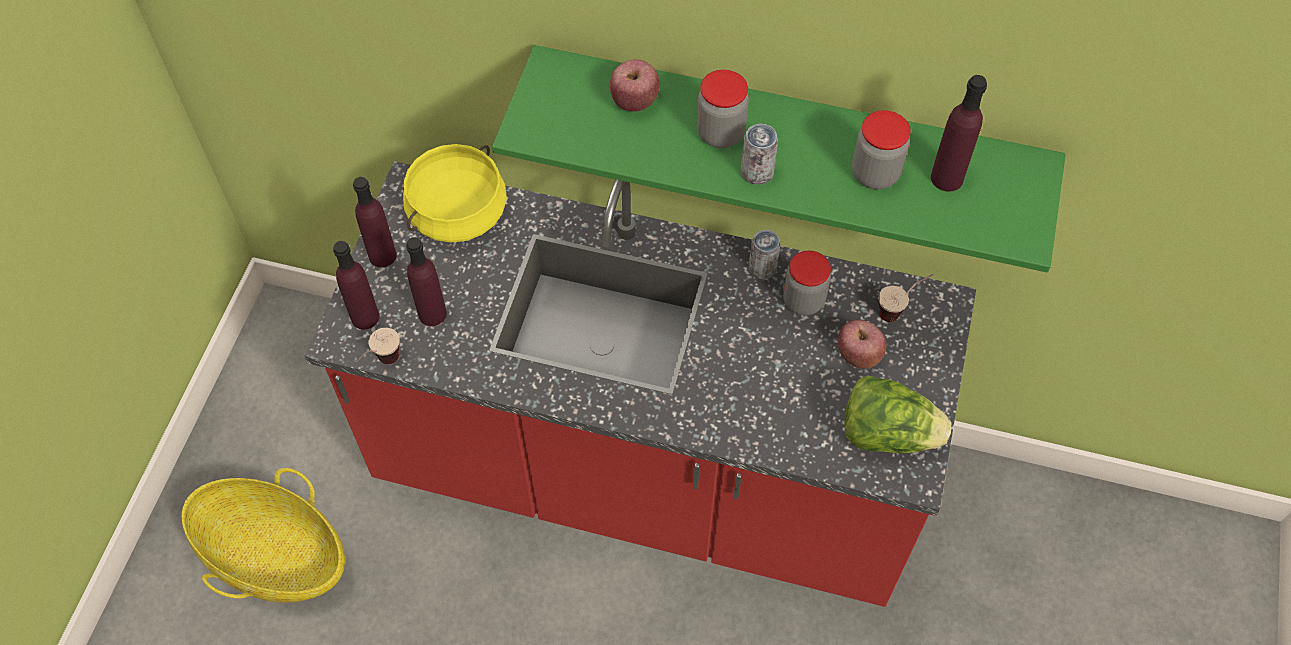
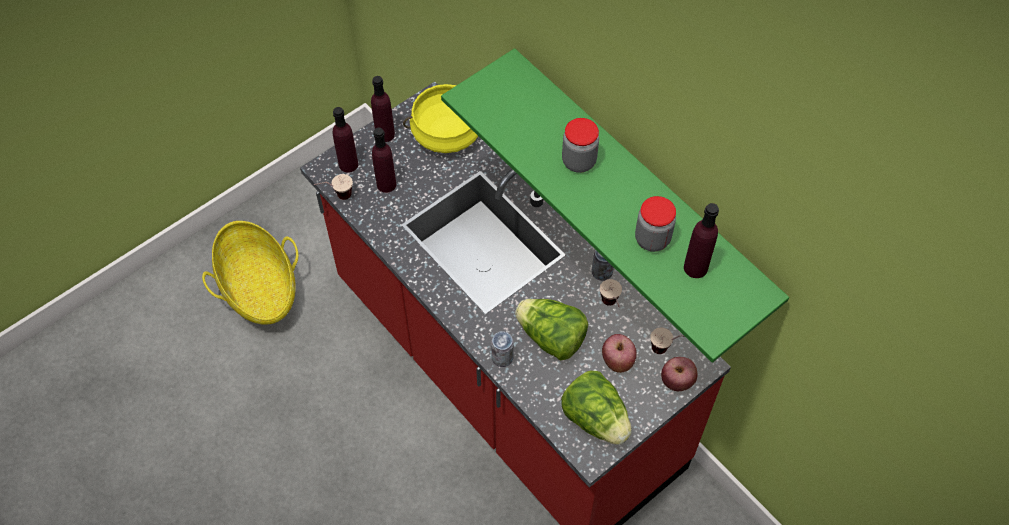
camera: 35 degrees right, 0 degrees up
apple [610,59,660,112] -> apple moved to [661,357,697,391]
can [741,124,778,185] -> can moved to [491,331,514,367]
jar [783,251,831,316] -> cup [600,279,622,307]
none -> lettuce [515,299,588,361]

